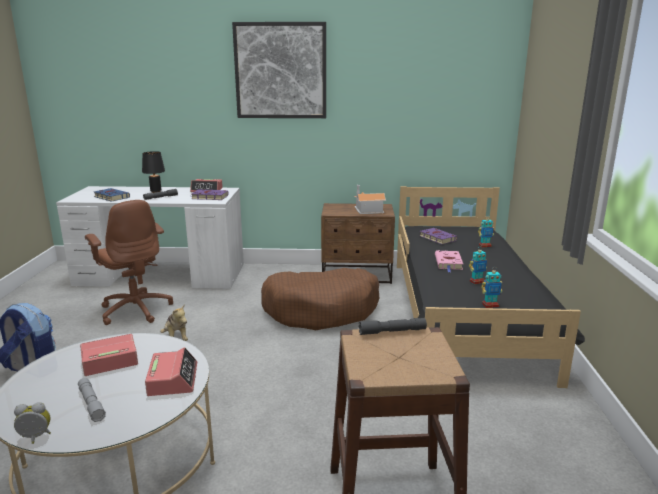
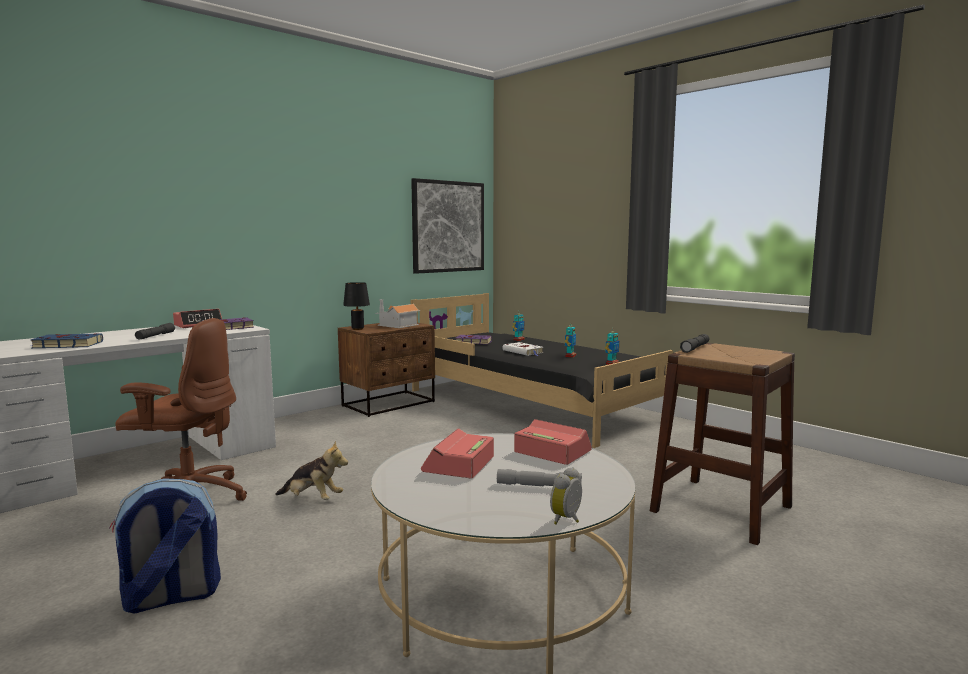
camera: 45 degrees left, 10 degrees down
black table lamp [142,151,165,193] -> black table lamp moved to [343,282,370,330]
picture [232,22,326,118] -> picture moved to [411,178,484,274]
brown dog bed [261,268,379,330] -> none
pink book [435,250,463,272] -> white book [502,342,544,356]

